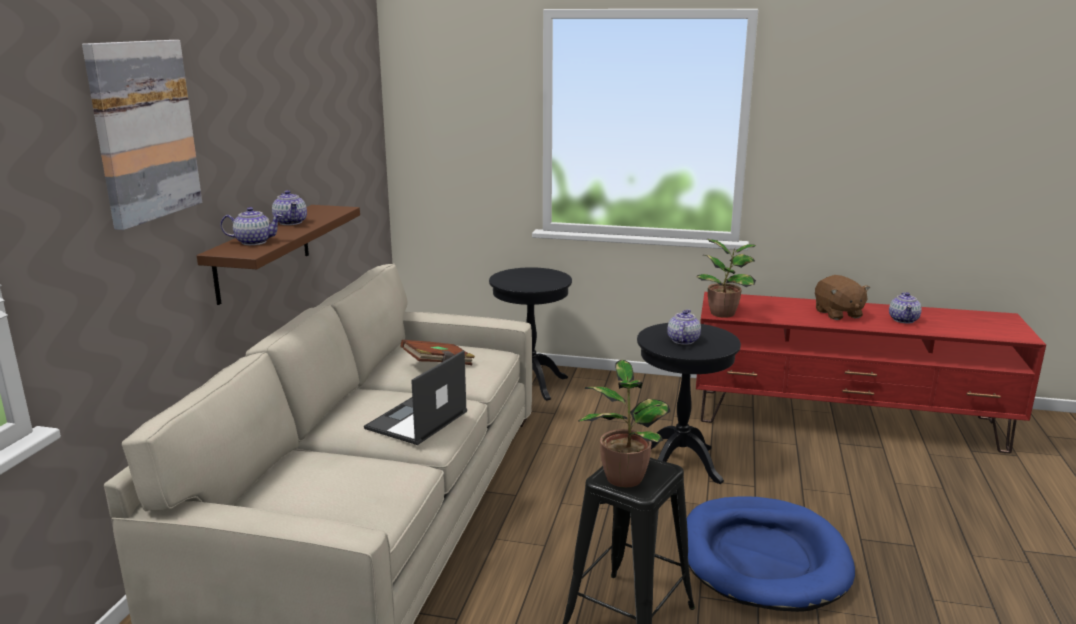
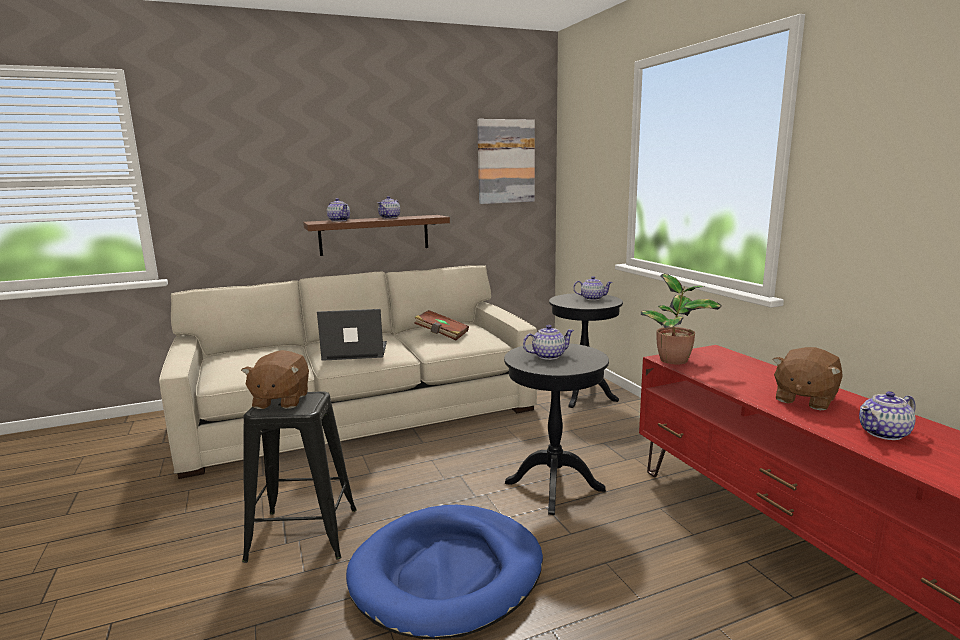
camera: 55 degrees right, 5 degrees down
picture [82,40,202,230] -> picture moved to [477,119,535,204]
potted plant [578,360,670,488] -> brown plush toy [241,350,309,409]
none -> teapot [573,276,613,300]

